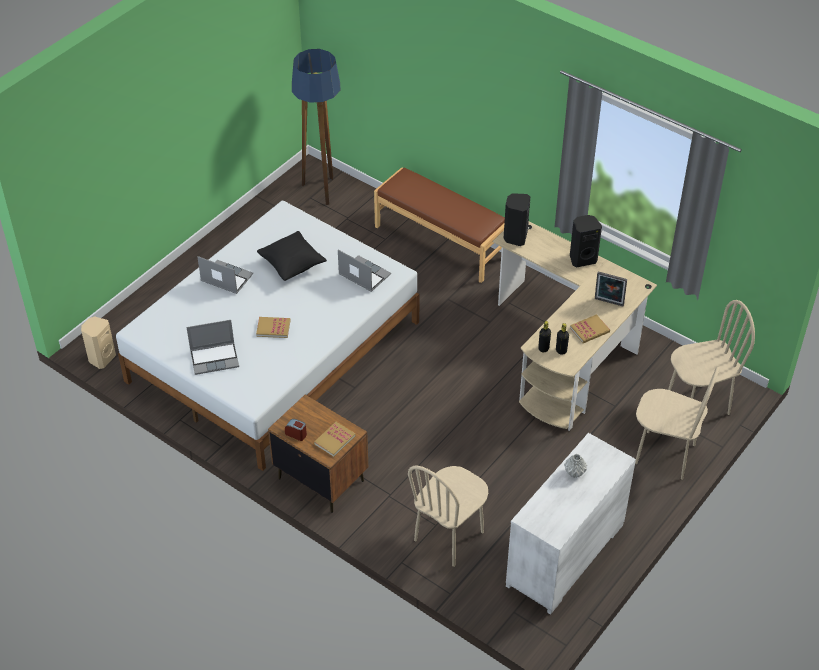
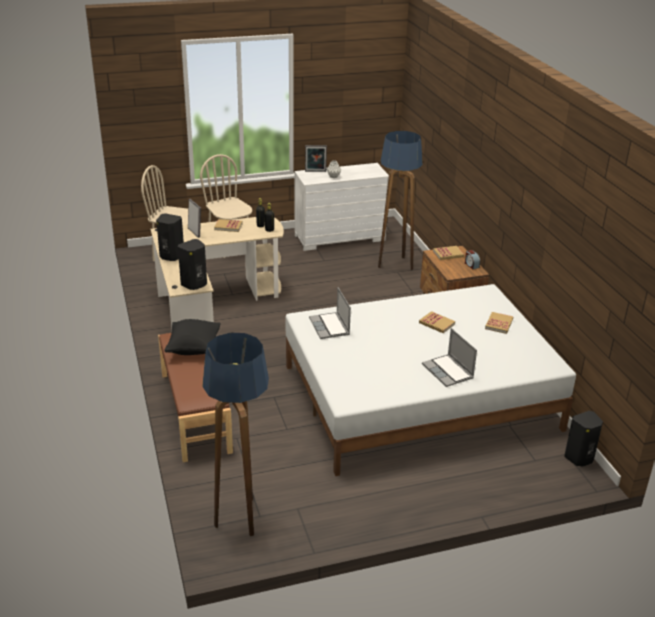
camera: 145 degrees left, 15 degrees down
beige speaker [81,316,116,369] -> black speaker [565,411,603,466]
laptop [187,320,239,375] -> book [485,312,513,334]
black pillow [257,231,327,281] -> black pillow moved to [165,319,221,355]
beige chair [408,465,488,567] -> floor lamp [378,131,423,270]
none -> picture frame [305,145,327,172]

